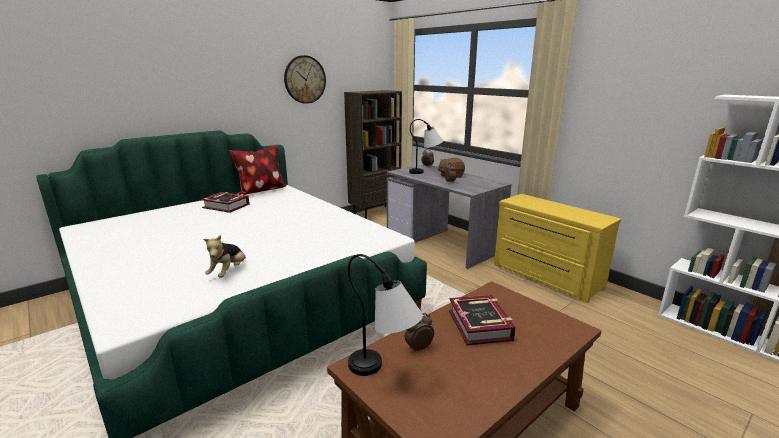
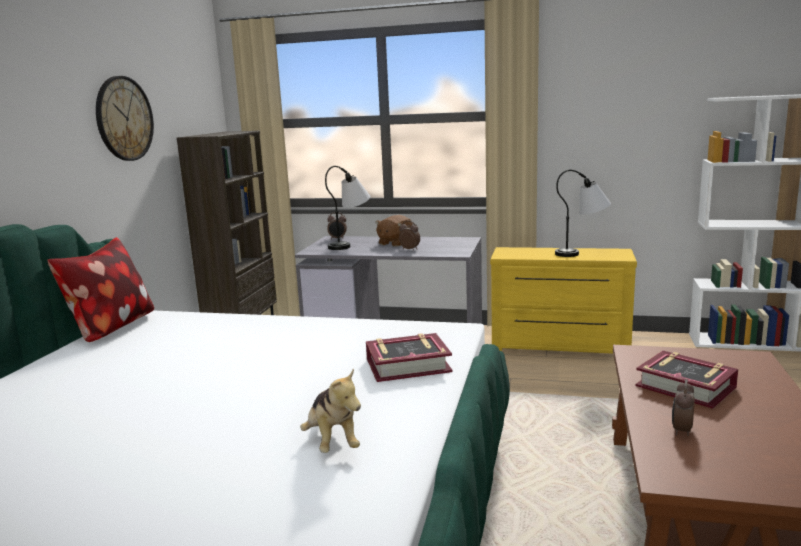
camera: 35 degrees left, 5 degrees down
book [201,192,250,213] -> book moved to [366,333,452,382]
table lamp [348,254,423,376] -> table lamp moved to [555,170,611,257]

